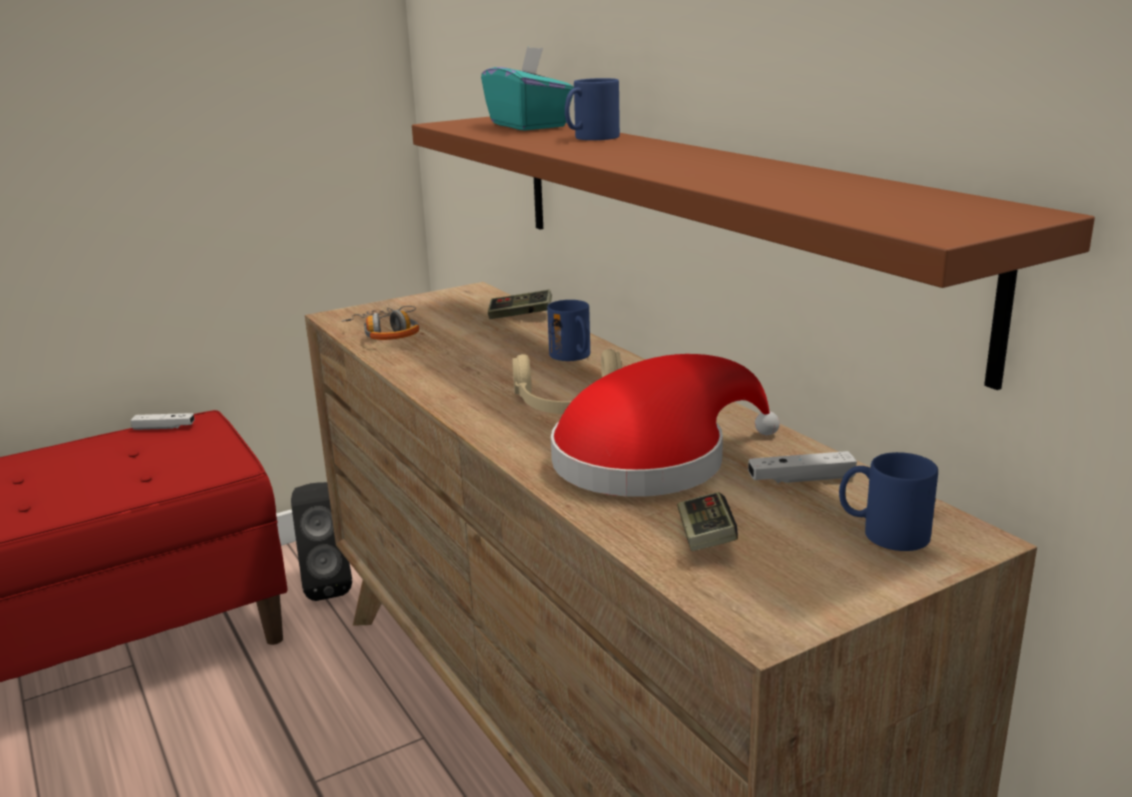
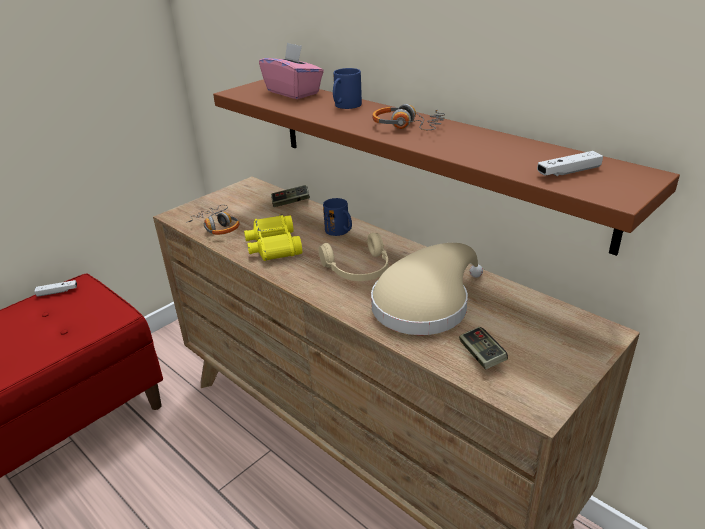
camera: 15 degrees left, 10 degrees up
black speaker [291,482,352,601] -> none
turquoise tissue box [481,46,574,130] -> pink tissue box [259,42,324,99]
red hat [551,354,780,497] -> beige hat [371,243,483,335]
white game controller [748,451,857,484] -> white game controller moved to [537,151,603,176]
blue mug [839,452,938,551] -> none
none -> yellow binoculars [244,214,302,261]
none -> headphones [372,104,445,130]

